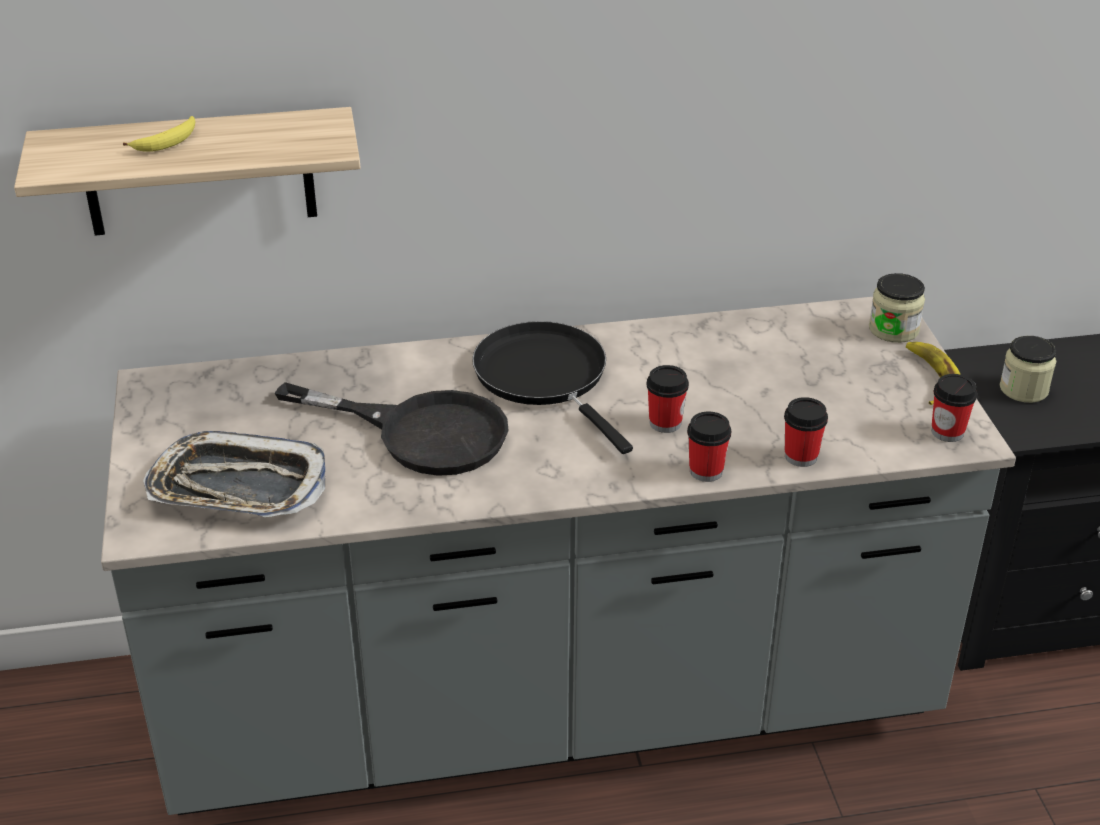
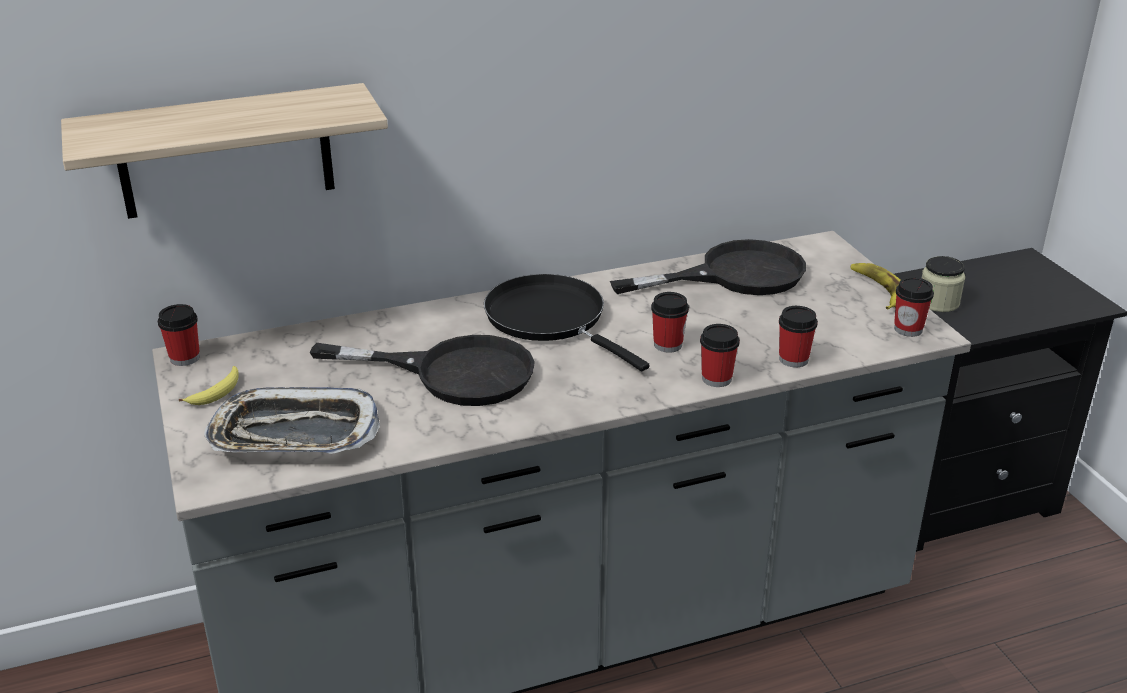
camera: 10 degrees left, 5 degrees down
banana [123,116,195,152] -> banana moved to [179,366,239,405]
jar [869,273,925,343] -> none
none -> cup [158,304,200,366]
none -> black frying pan [610,239,806,295]

